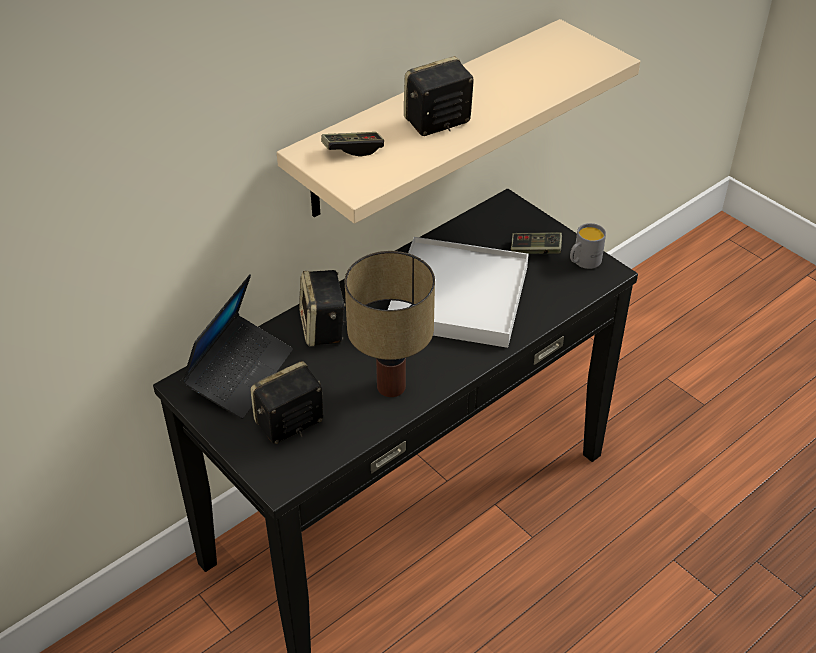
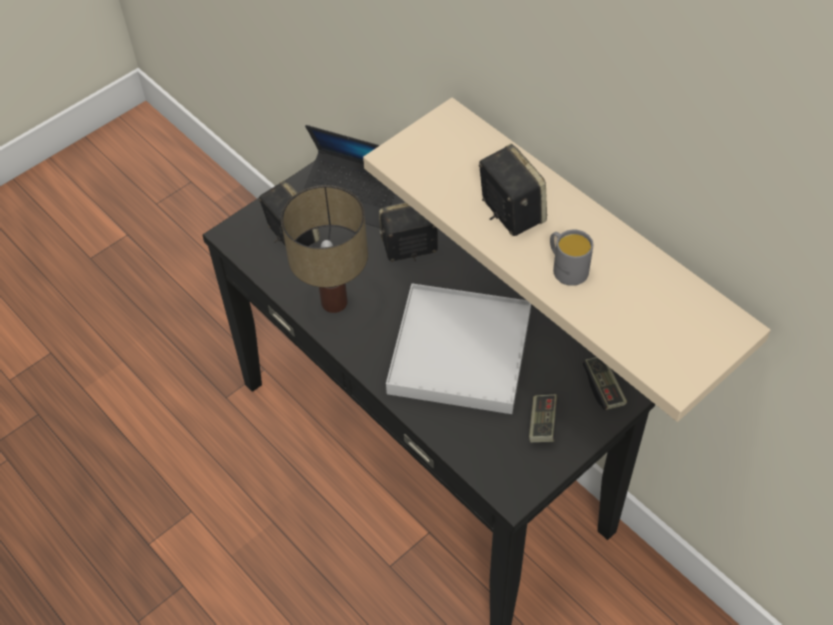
camera: 90 degrees right, 10 degrees up
game controller [321,132,384,156] -> game controller moved to [582,357,627,410]
grey mug [570,223,606,269] -> grey mug moved to [550,230,593,286]

